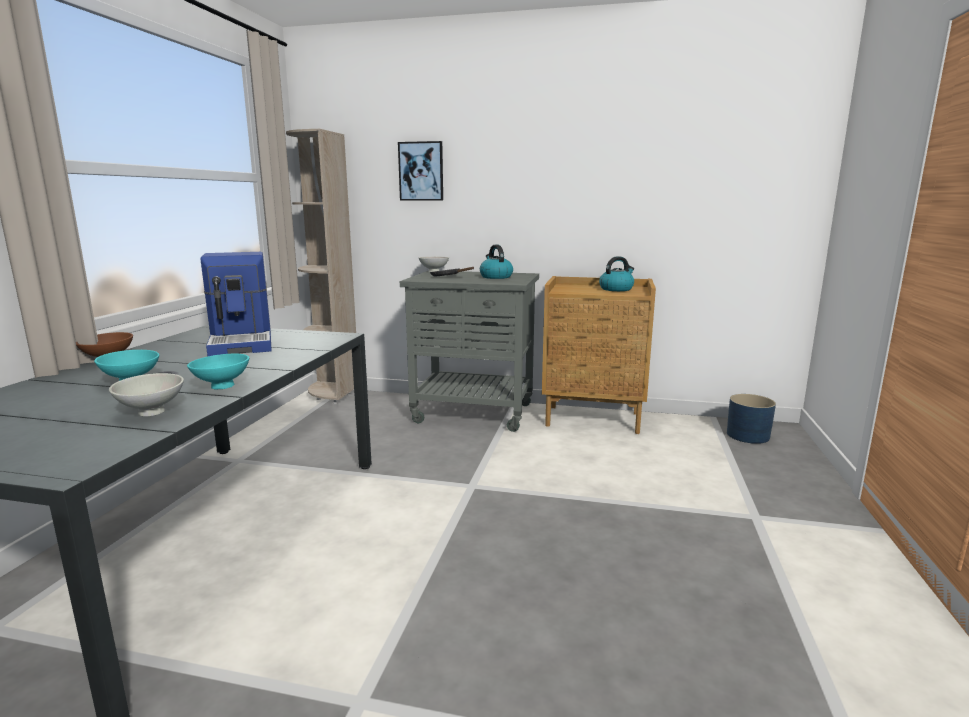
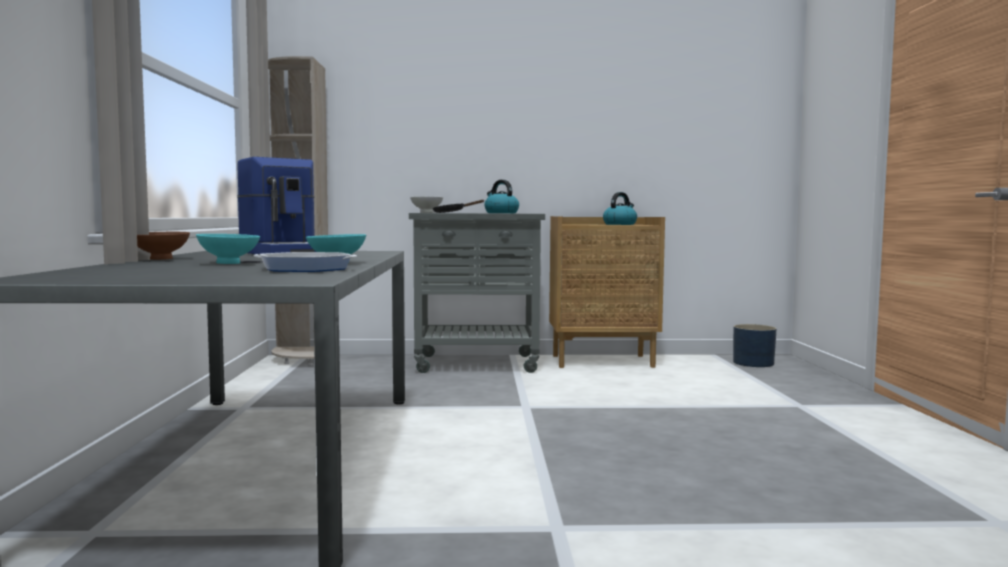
camera: 15 degrees left, 10 degrees down
white bowl [109,373,184,416] -> frying pan [254,252,357,272]
picture [398,141,443,201] -> none

